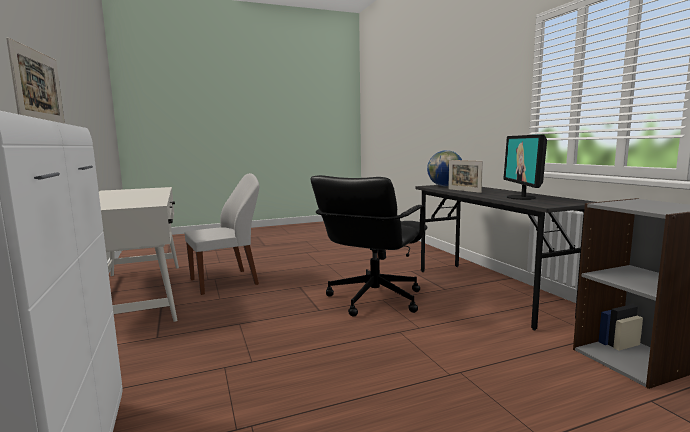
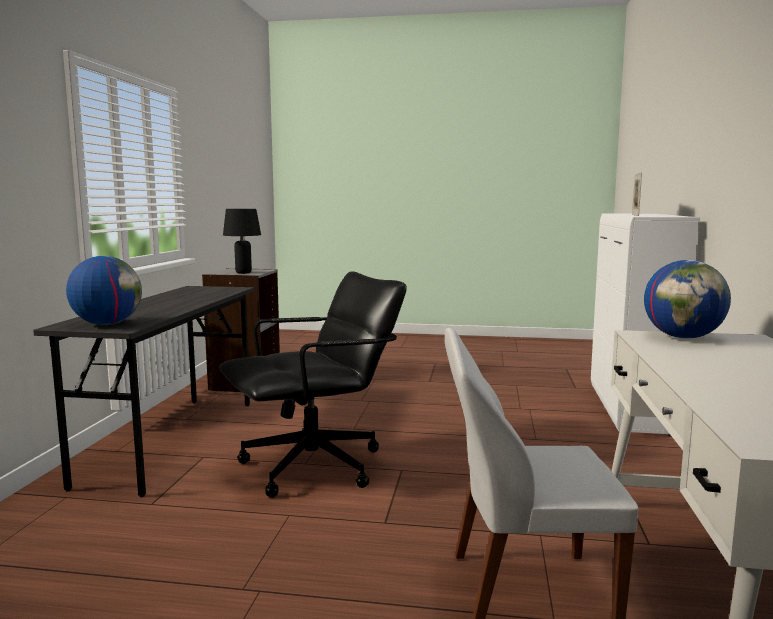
camera: 150 degrees left, 0 degrees up
picture frame [448,160,483,193] -> none
monitor [503,134,547,200] -> none
none -> black table lamp [223,209,261,274]
none -> globe [644,260,731,339]

